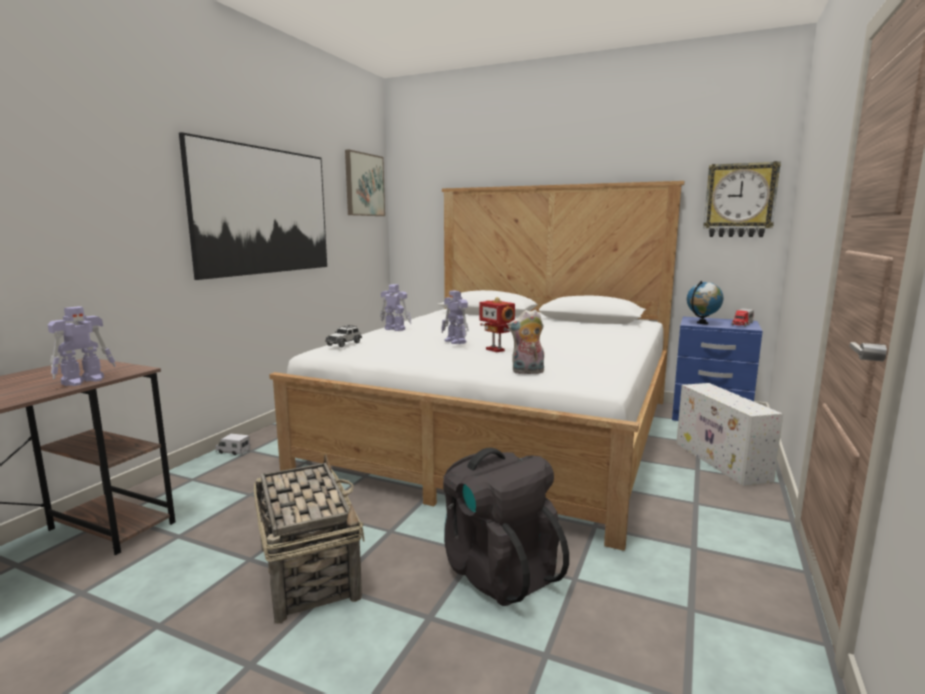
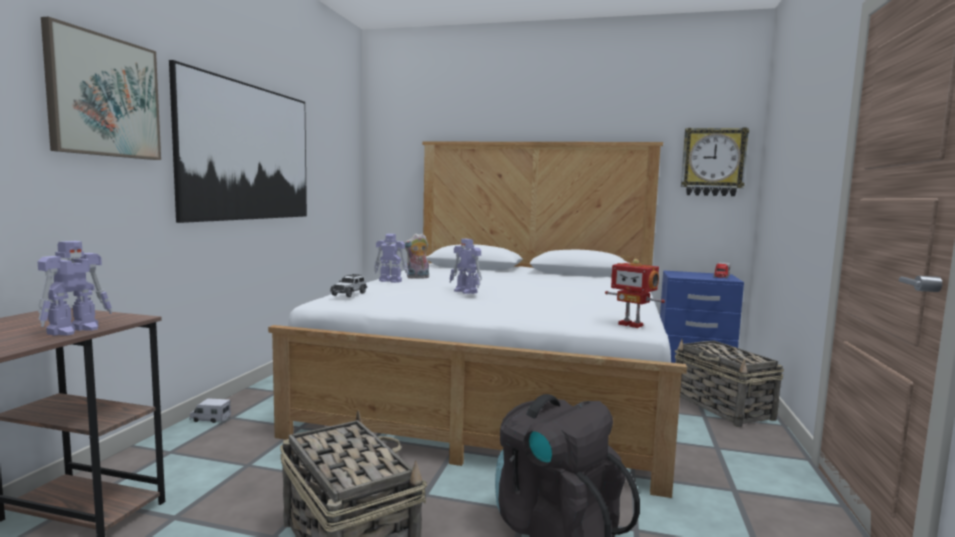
camera: 10 degrees left, 5 degrees down
picture [345,149,385,216] -> picture moved to [41,17,161,160]
toy robot [480,297,515,352] -> toy robot moved to [605,259,665,328]
plush toy [508,309,544,374] -> plush toy moved to [404,233,429,279]
white storage box [676,383,783,486] -> basket [675,339,784,427]
globe [687,281,723,324] -> none

